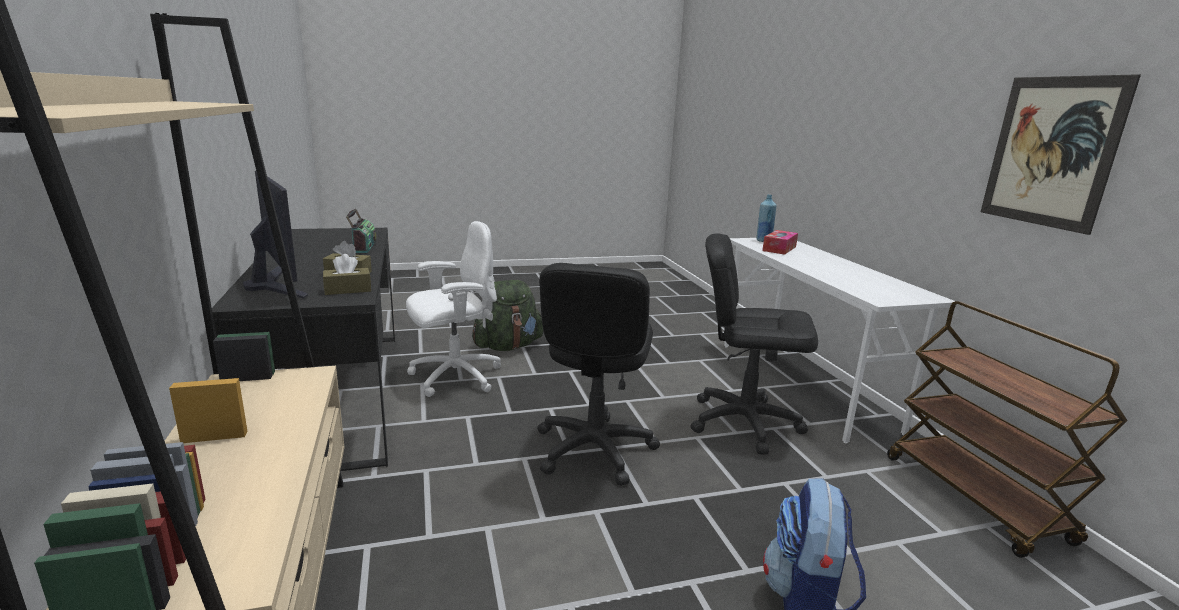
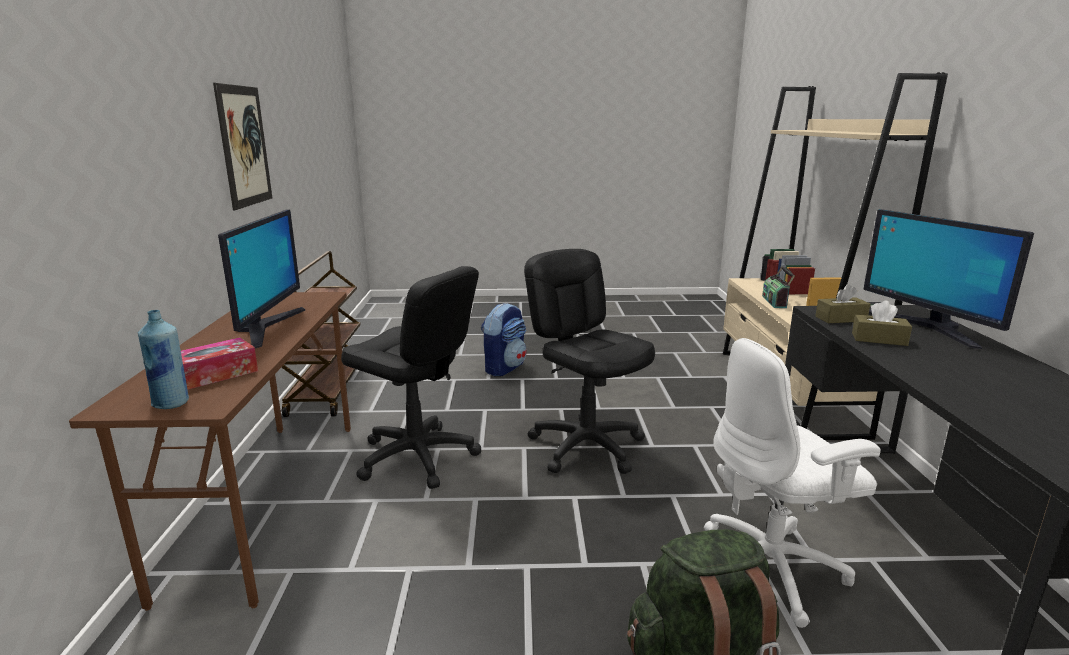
camera: 165 degrees left, 0 degrees up
radio [346,209,376,253] -> radio moved to [762,266,795,308]
black office chair [537,263,660,486] -> black office chair turned 60 degrees counterclockwise [524,249,655,474]
white desk [724,238,956,444] -> brown desk [69,292,351,611]
none -> monitor [218,210,305,348]

